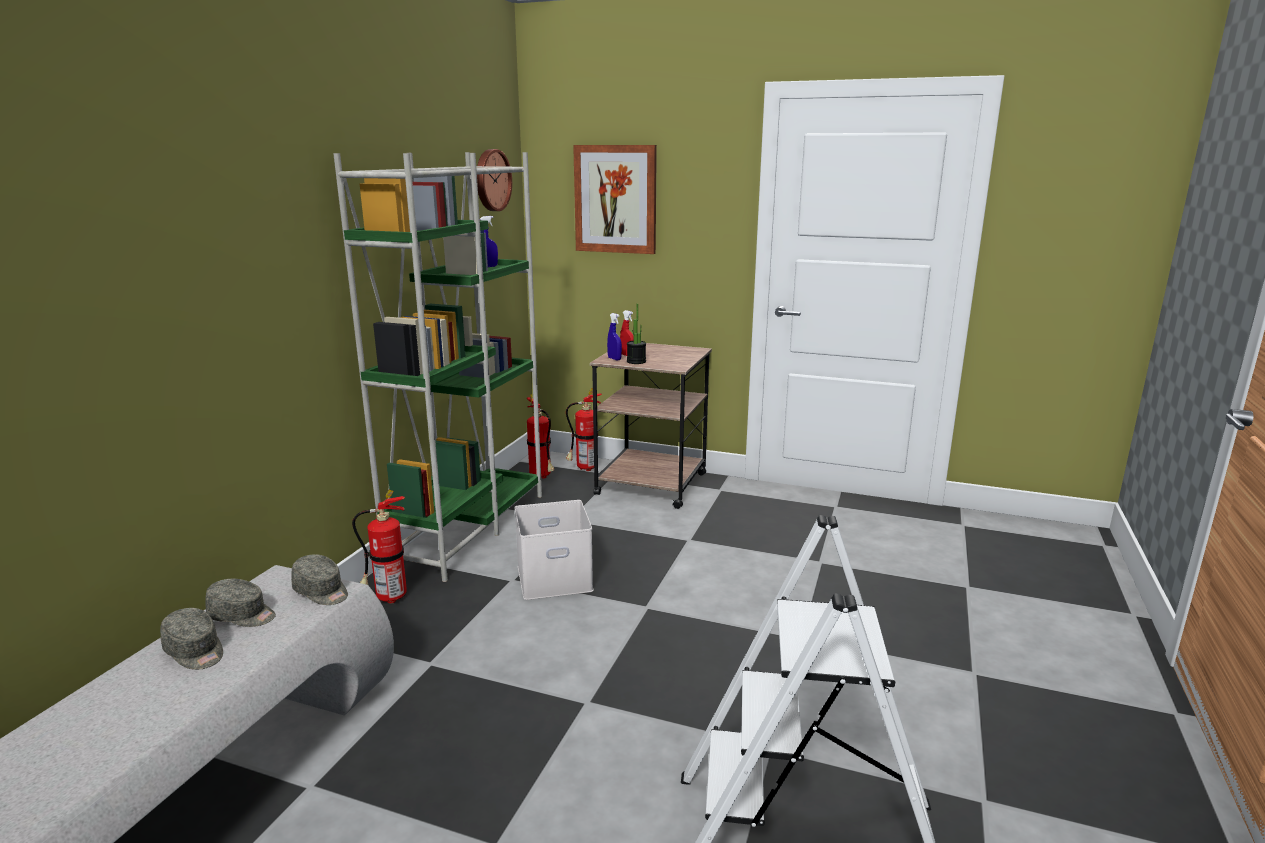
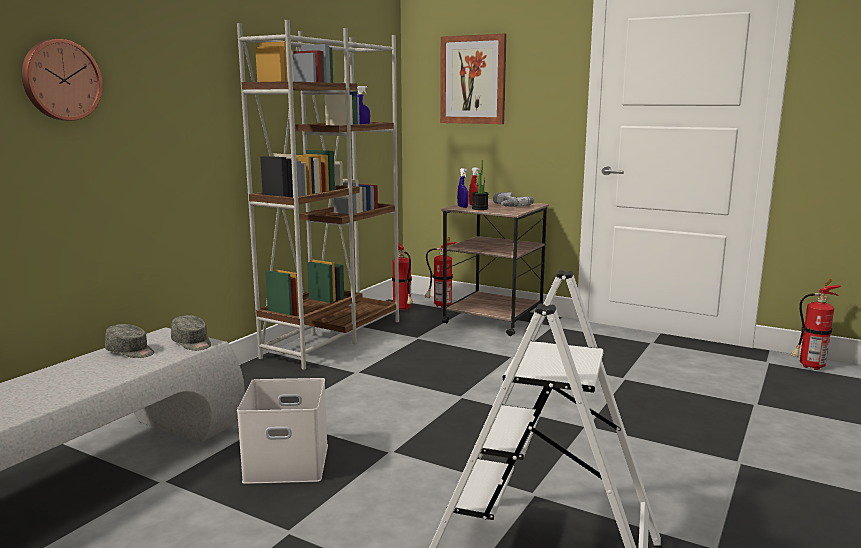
camera: 10 degrees right, 5 degrees down
grey cap [160,608,223,670] -> none
green bookcase [333,152,542,582] -> brown bookcase [237,20,399,370]
fire extinguisher [352,490,407,604] -> fire extinguisher moved to [791,279,841,370]
wall clock [477,149,512,211] -> wall clock moved to [22,39,102,121]
white storage box [515,500,594,600] -> white storage box moved to [237,378,328,484]
none -> power drill [493,192,534,207]

